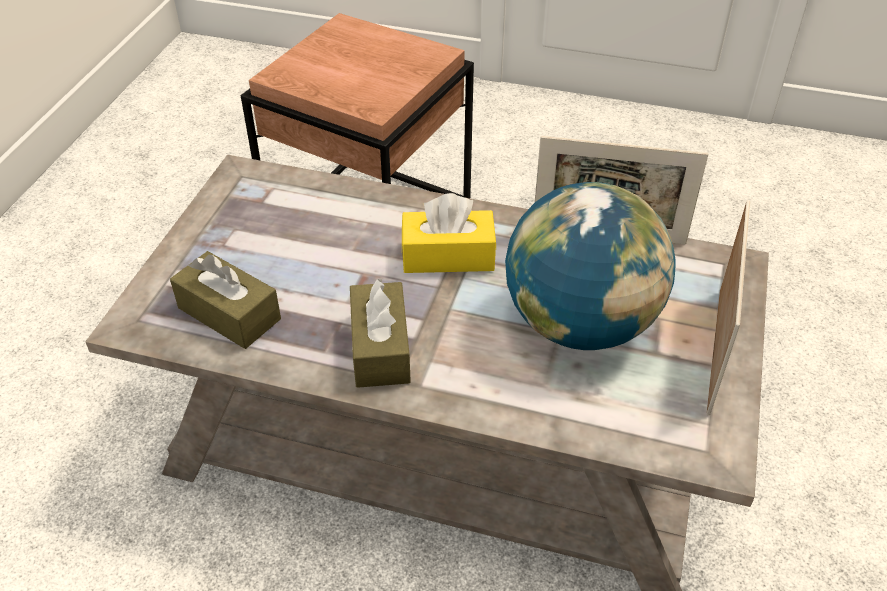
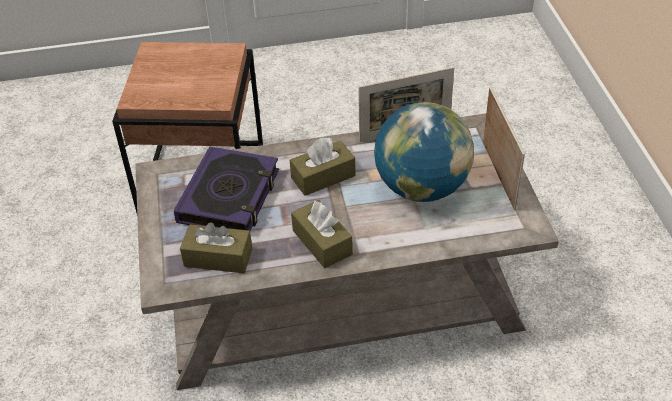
camera: 25 degrees left, 0 degrees up
yellow tissue box [402,193,496,273] -> brown tissue box [290,137,356,196]
none -> book [174,146,279,231]

